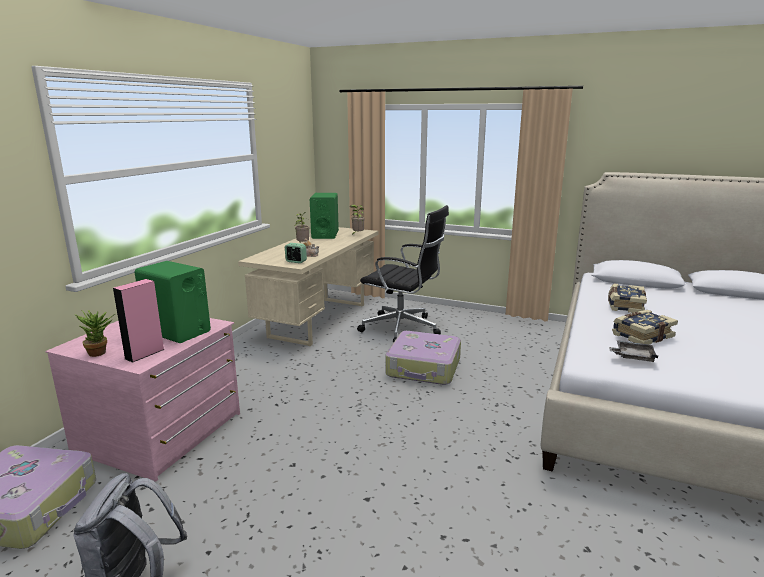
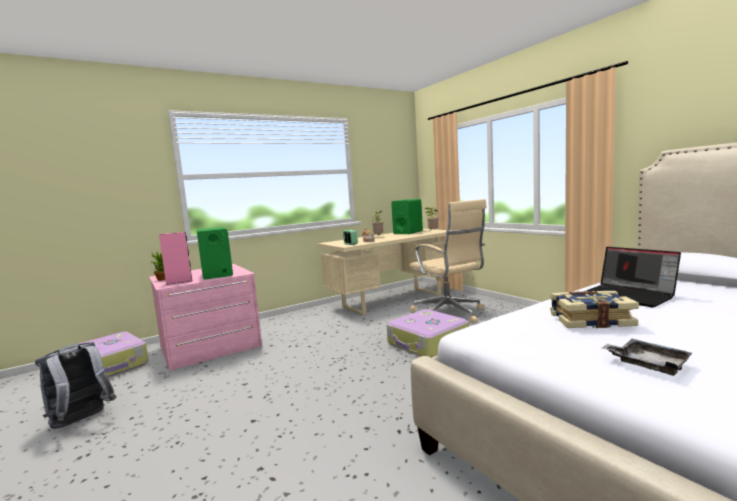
camera: 35 degrees right, 10 degrees down
black office chair [357,205,449,343] -> beige office chair [410,199,487,323]
book [608,284,647,313] -> laptop [586,247,681,307]
grey tray [609,340,658,362] -> grey tray moved to [602,339,692,376]

